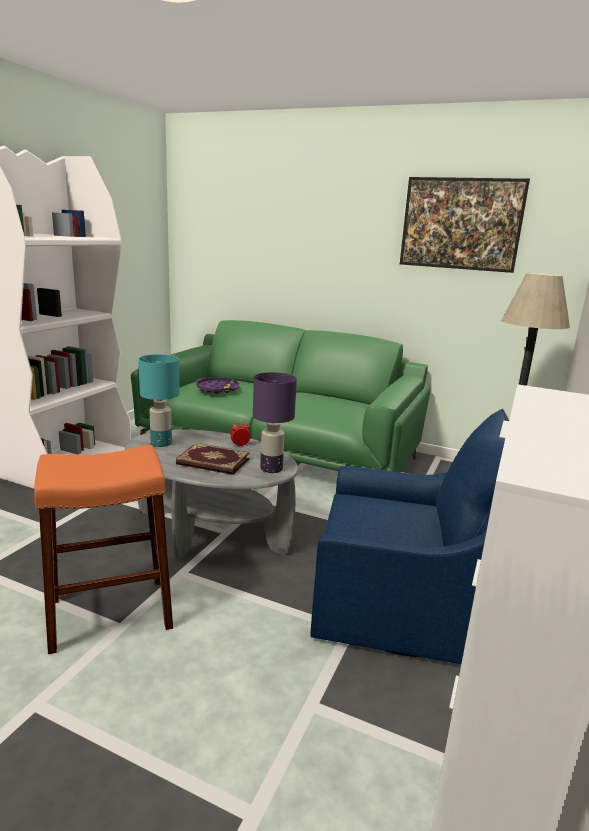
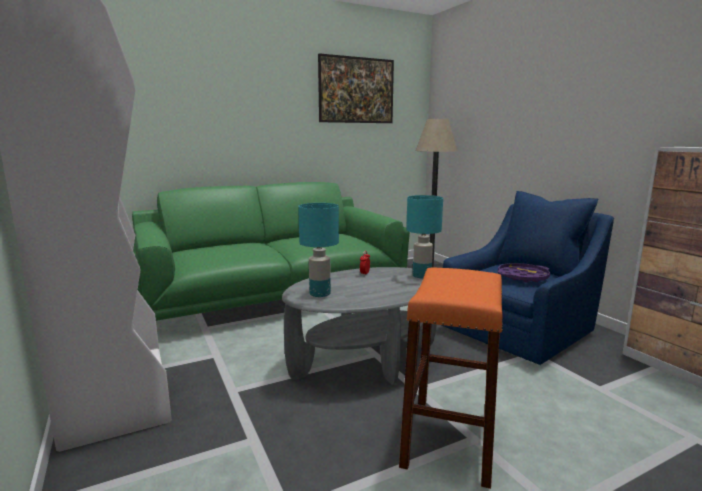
camera: 50 degrees left, 5 degrees down
book [176,443,250,475] -> none
purple tray [196,377,240,394] -> purple tray moved to [498,263,550,283]
purple table lamp [253,372,297,473] -> turquoise table lamp [406,195,443,279]

